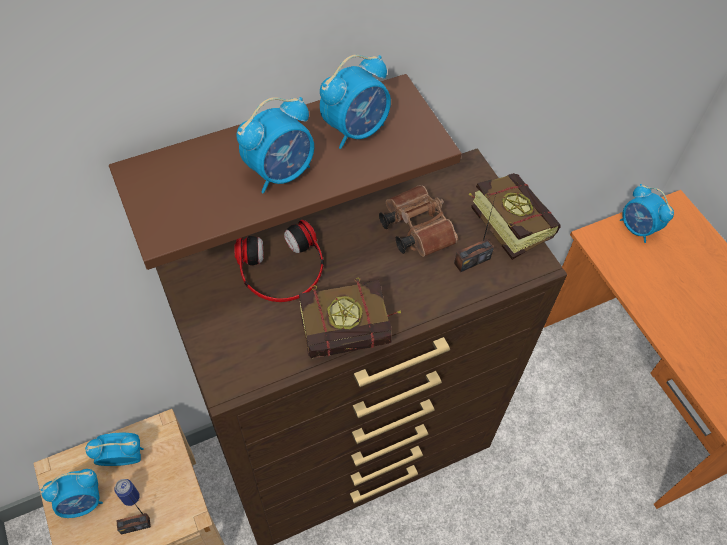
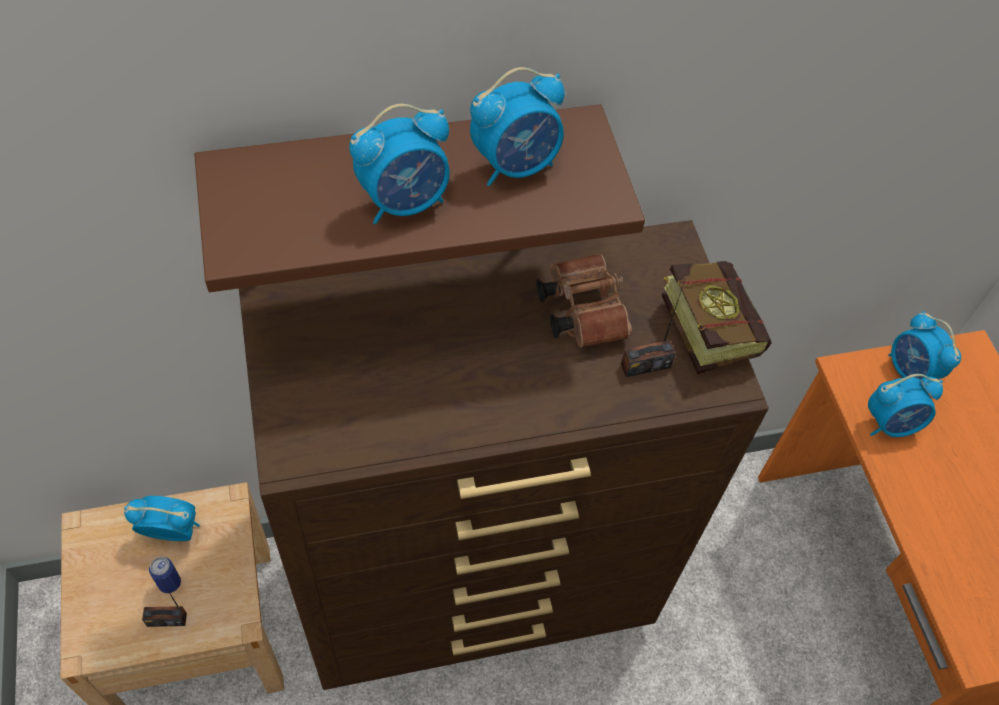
camera: 10 degrees right, 0 degrees up
alarm clock [41,469,103,518] -> alarm clock moved to [868,374,943,437]
headphones [234,220,324,302] -> none
book [299,278,401,359] -> none

